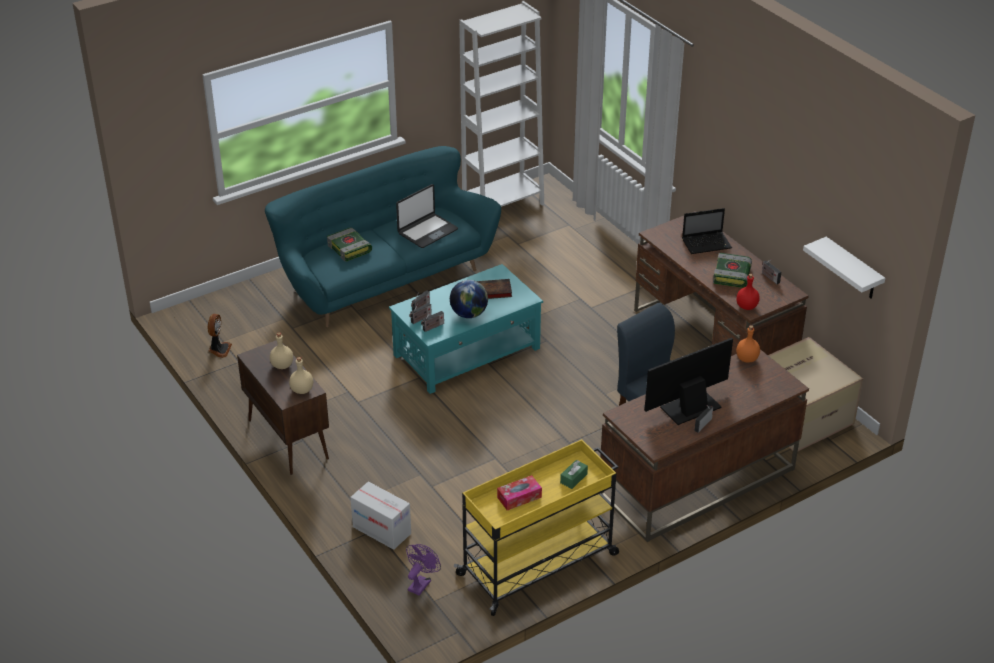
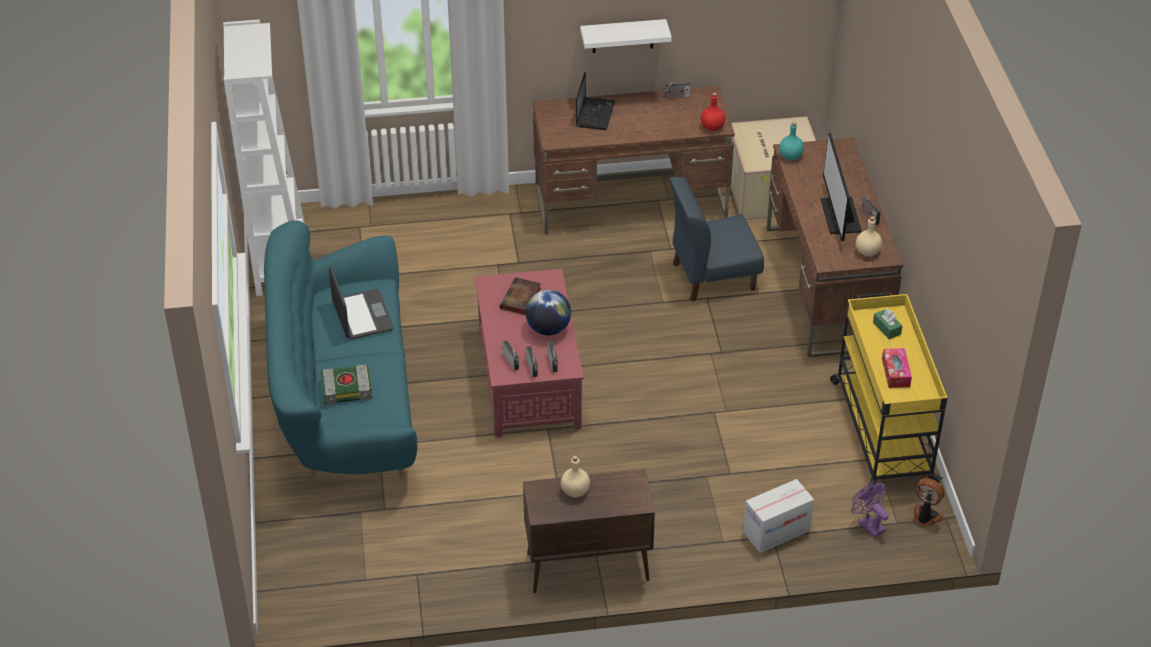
camera: 65 degrees left, 5 degrees up
fan [208,314,232,358] -> fan moved to [914,478,945,527]
beige bottle [289,357,313,394] -> beige bottle moved to [856,216,882,256]
turquoise coffee table [389,264,543,394] -> red coffee table [475,269,584,438]
book [713,253,752,288] -> none
orange bottle [736,325,760,363] -> turquoise bottle [779,122,804,160]
white shelf [803,237,885,298] -> white shelf moved to [580,19,672,53]

